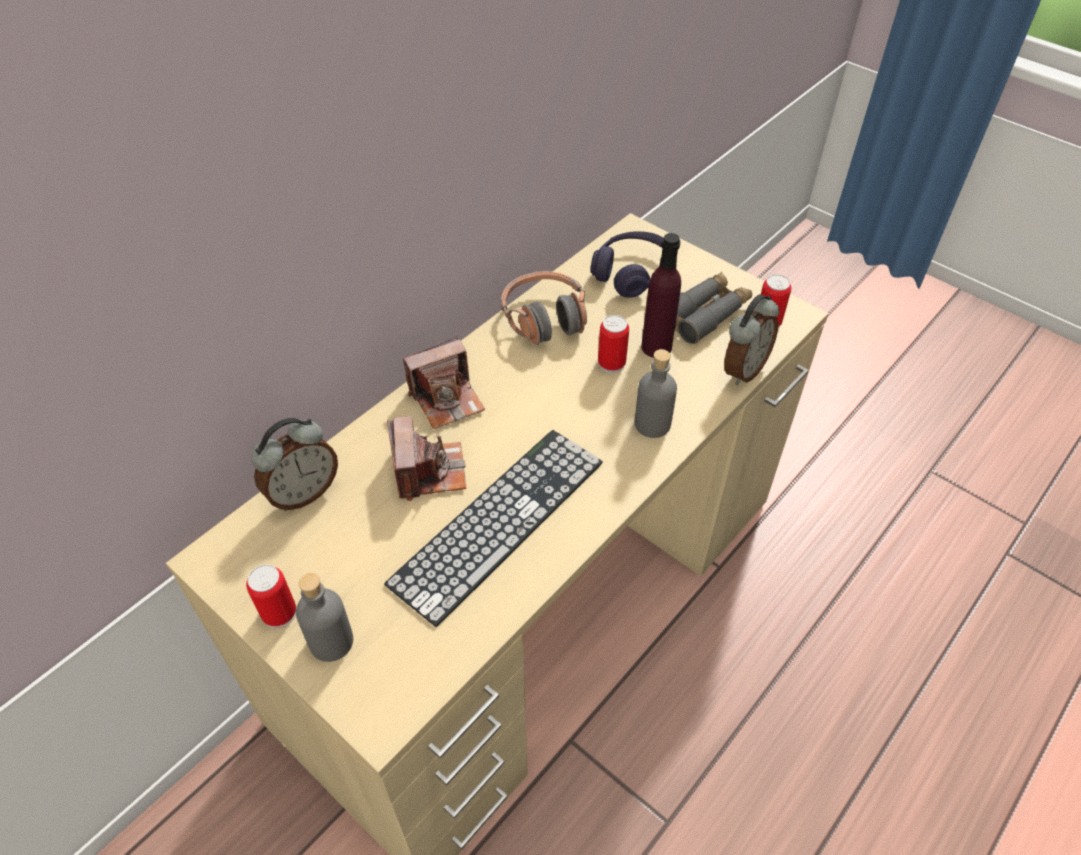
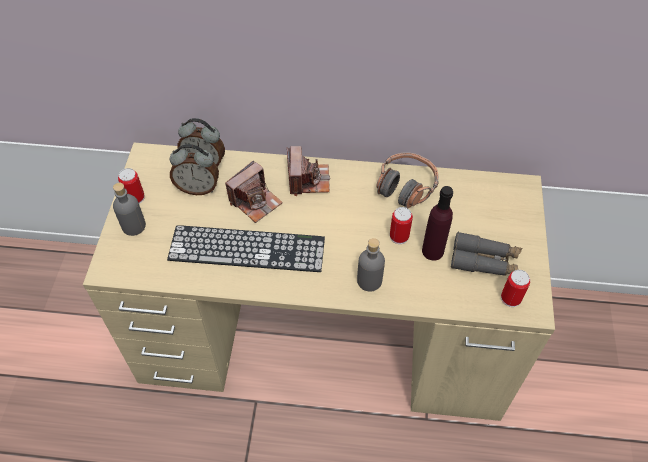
camera: 55 degrees right, 5 degrees up
camera [403,336,485,429] -> camera turned 120 degrees counterclockwise [287,146,330,196]
purple headphones [591,231,664,298] -> none
alarm clock [724,294,780,386] -> alarm clock moved to [170,144,219,195]

